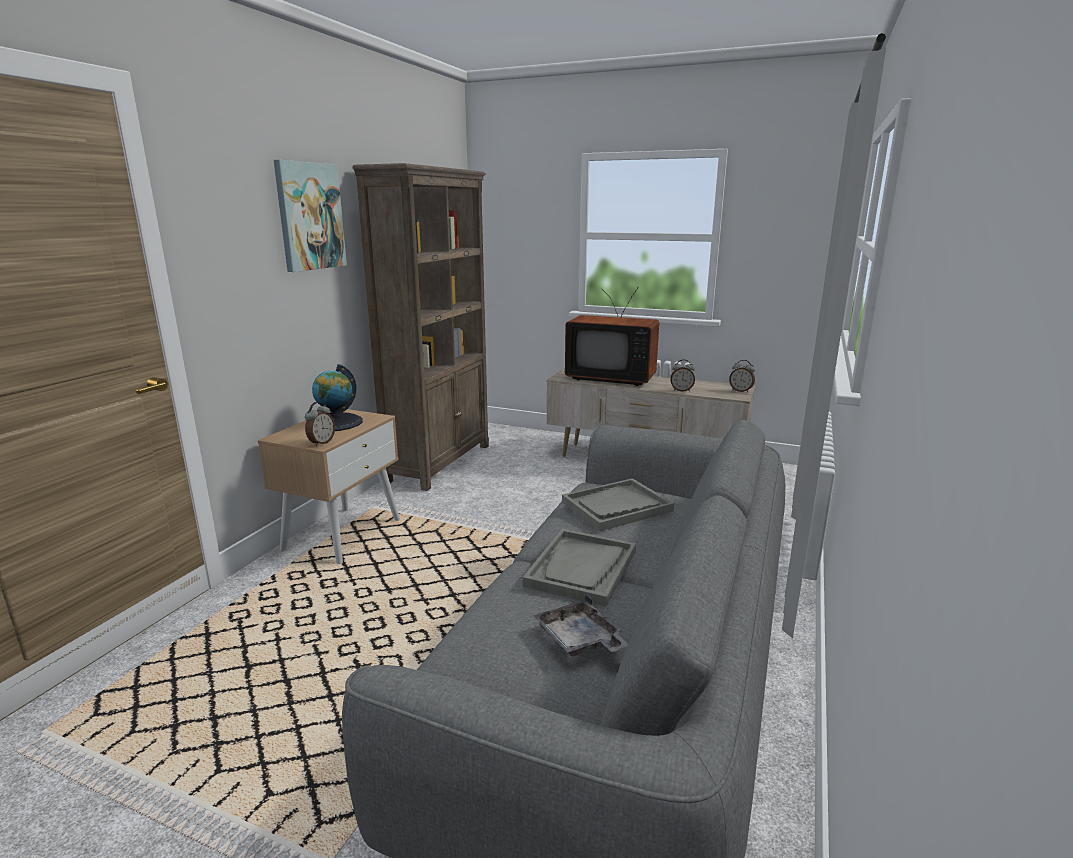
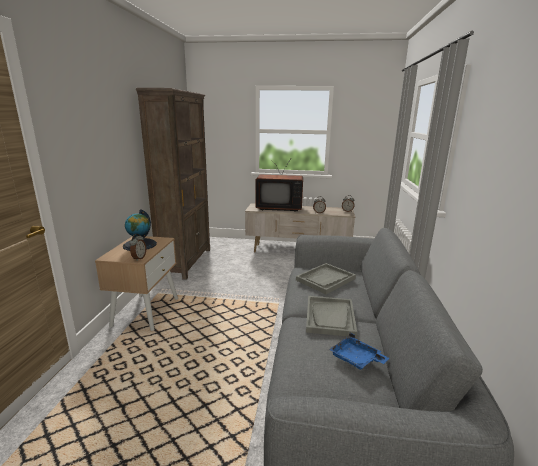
camera: 15 degrees left, 0 degrees up
picture [274,160,347,272] -> none
grey tray [533,594,628,656] -> blue tray [329,333,389,370]

